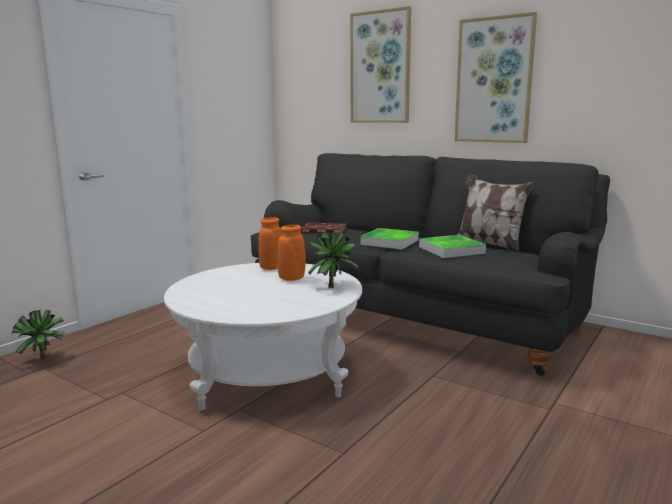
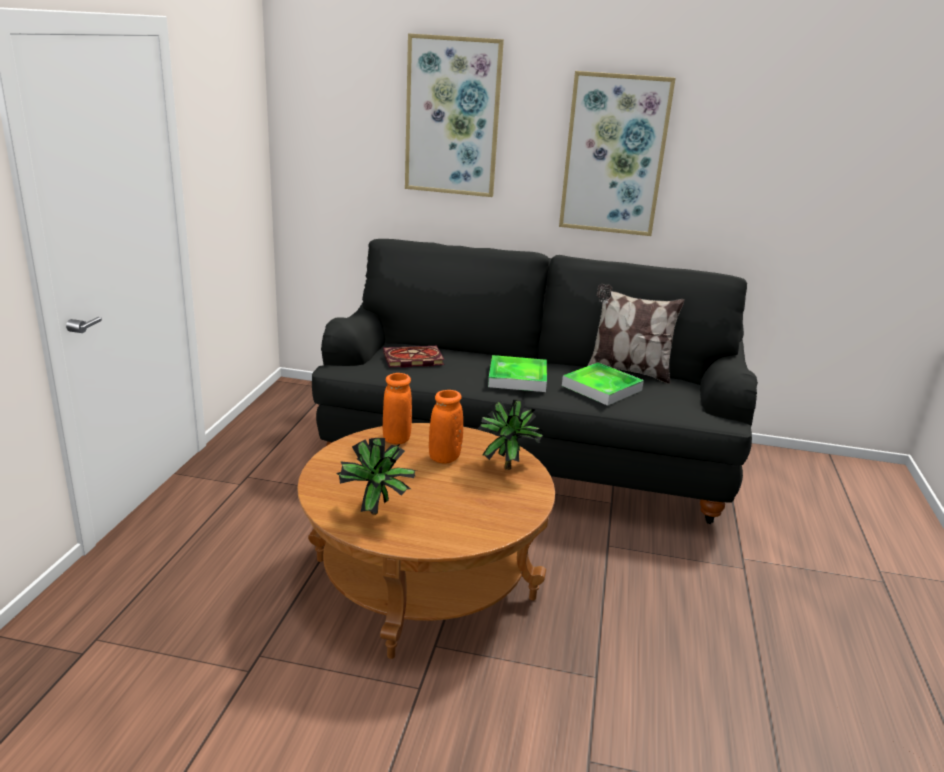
camera: 25 degrees left, 10 degrees up
potted plant [11,310,64,360] -> potted plant moved to [337,438,416,515]
white coffee table [164,263,362,411] -> brown coffee table [297,423,555,659]

